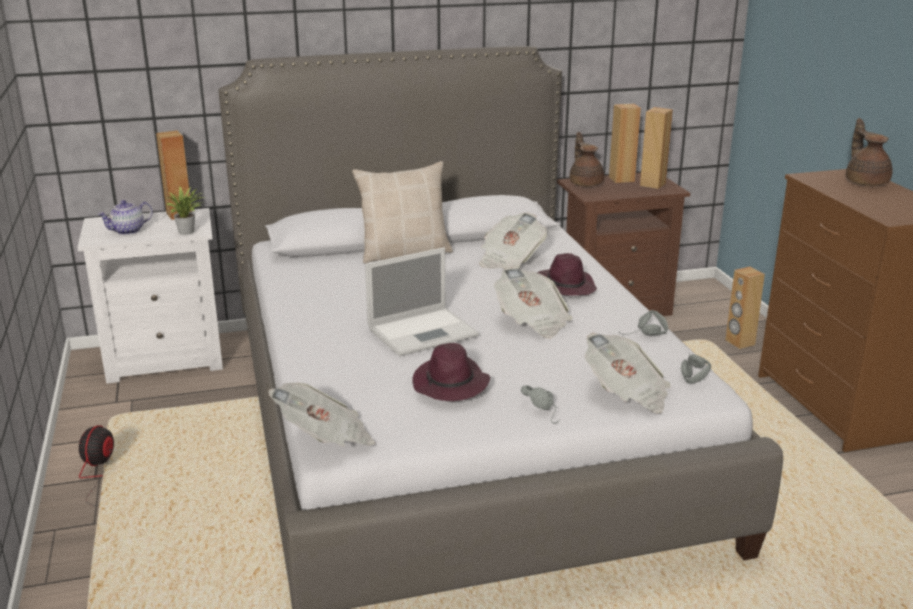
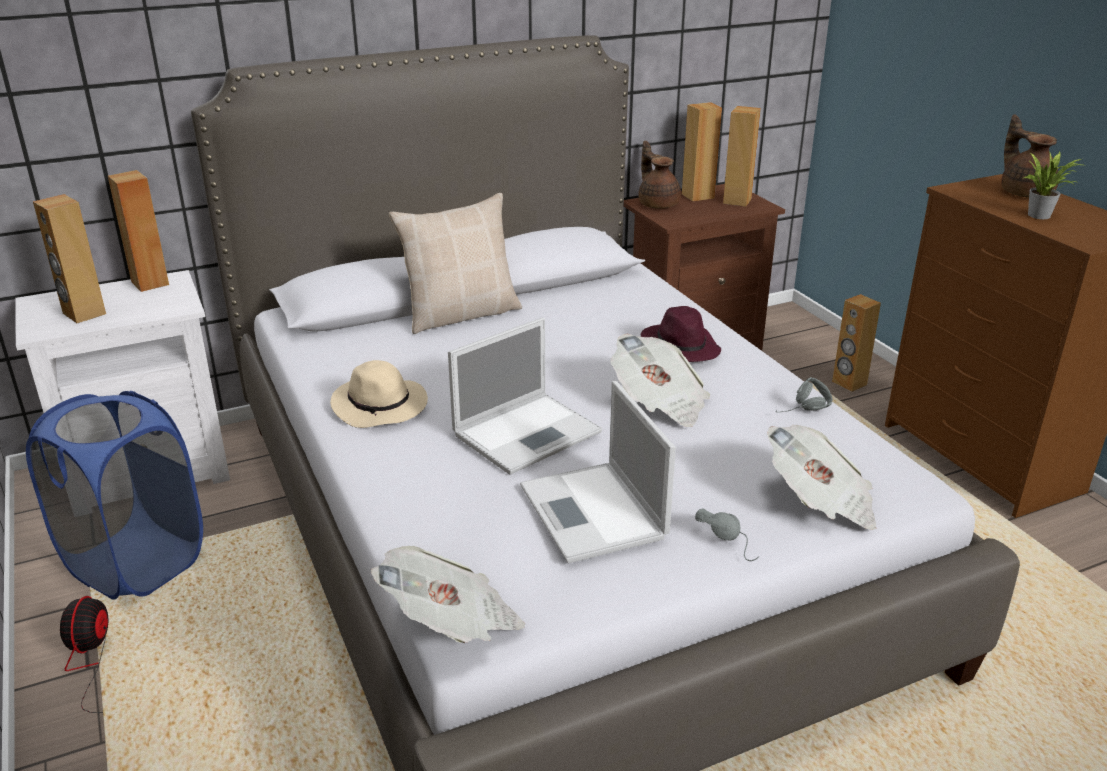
camera: 10 degrees left, 5 degrees up
teapot [98,200,153,235] -> brown speaker [33,194,106,323]
potted plant [166,186,204,235] -> potted plant moved to [1024,151,1083,219]
purple hat [412,343,490,401] -> laptop [520,381,676,563]
newspaper [479,213,547,269] -> none
grey headphones [681,352,711,384] -> none
none -> blue laundry basket [26,391,203,600]
none -> beige hat [330,360,428,428]

